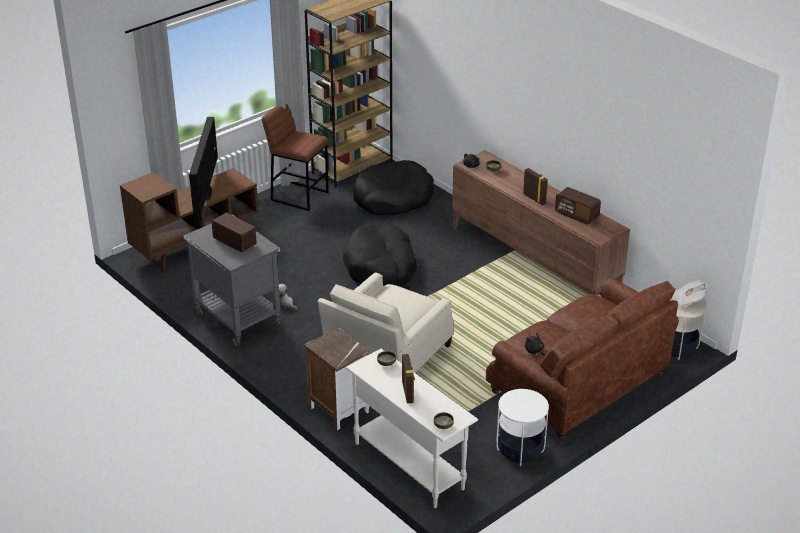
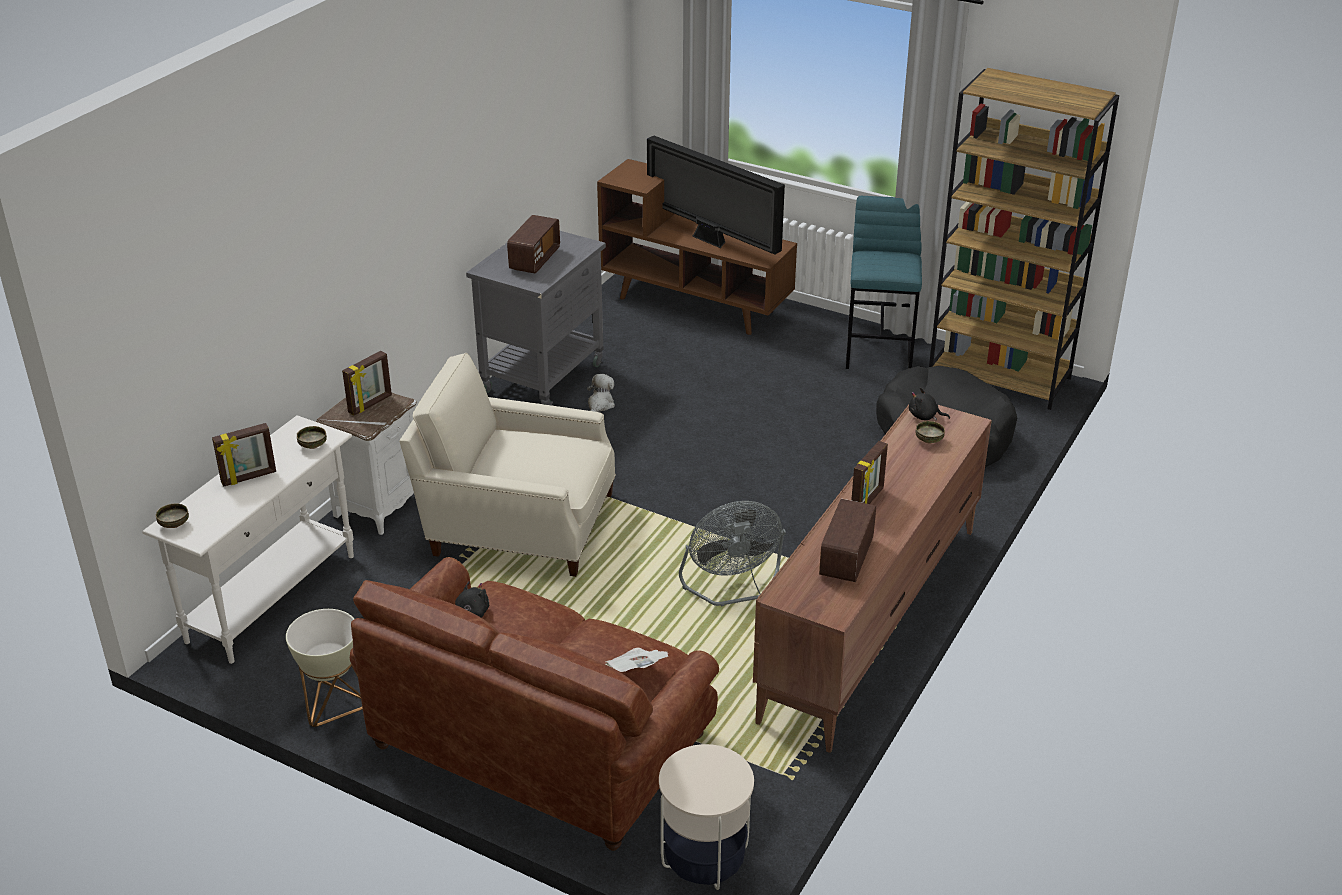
camera: 70 degrees right, 0 degrees up
television [189,117,218,217] -> television turned 120 degrees counterclockwise [647,135,785,254]
brown stool [262,104,329,211] -> turquoise stool [846,196,922,369]
black dog bed [343,223,417,287] -> none
white side table [496,389,549,466] -> planter [286,609,363,727]
newspaper [670,280,708,308] -> newspaper moved to [606,647,668,672]
none -> picture frame [342,351,392,415]
none -> grey fan [679,501,786,606]

